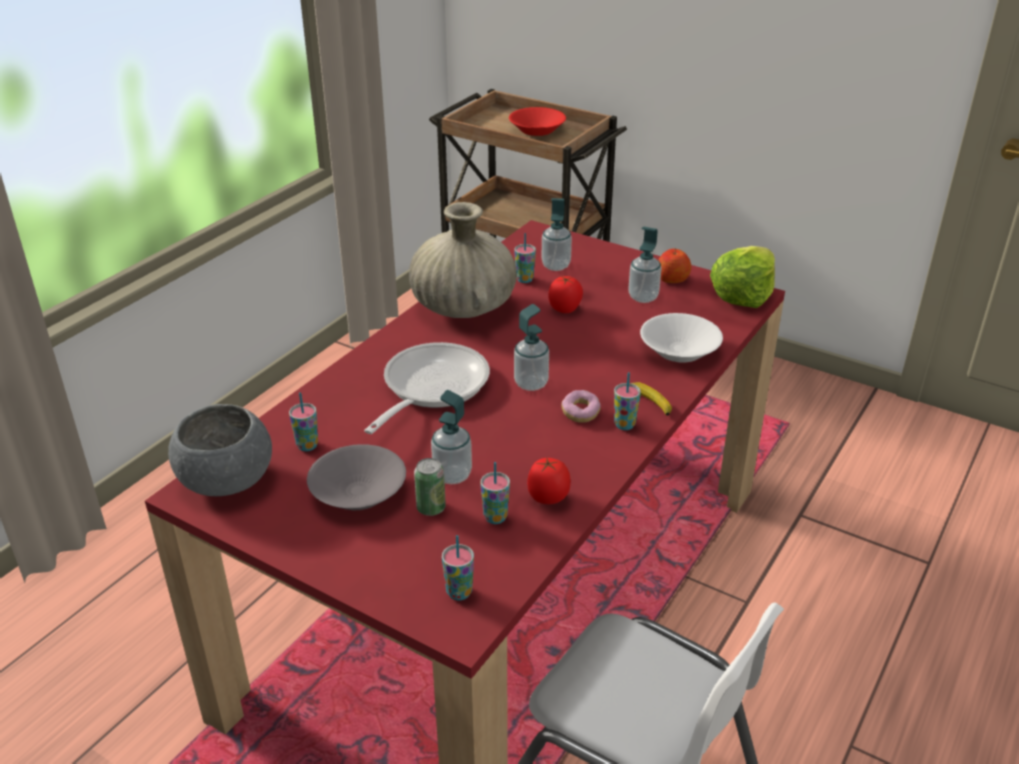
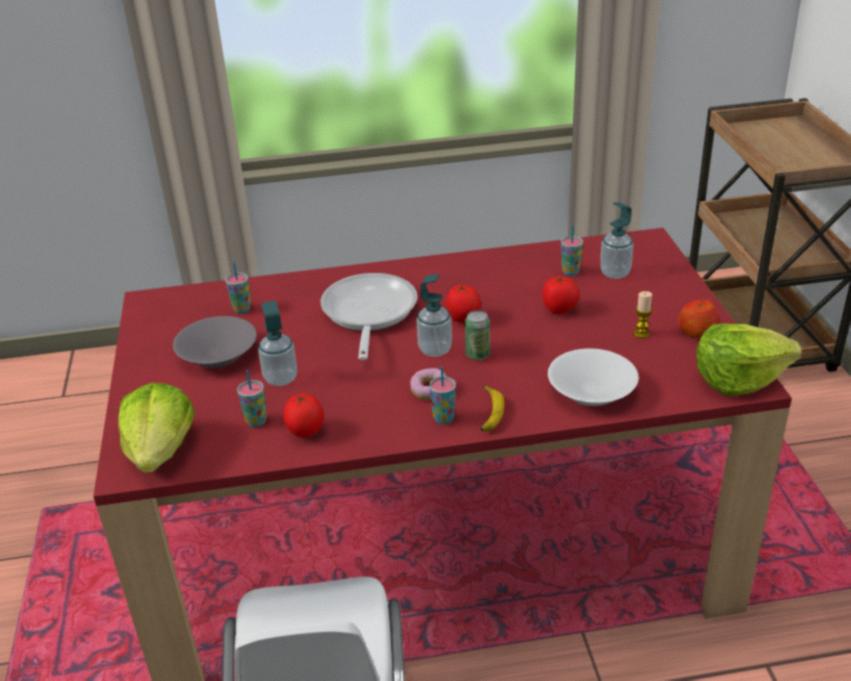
camera: 50 degrees right, 0 degrees up
grey bowl [168,404,272,496] -> none
frying pan [364,342,490,434] -> frying pan turned 75 degrees counterclockwise [321,273,417,360]
beige vase [409,202,517,318] -> none
can [414,458,446,516] -> can moved to [465,310,490,360]
cup [442,535,474,600] -> lettuce [118,383,194,472]
red bowl [509,107,566,136] -> none
soap dispenser [628,227,662,303] -> candle [633,291,652,338]
none -> tomato [446,285,481,323]

